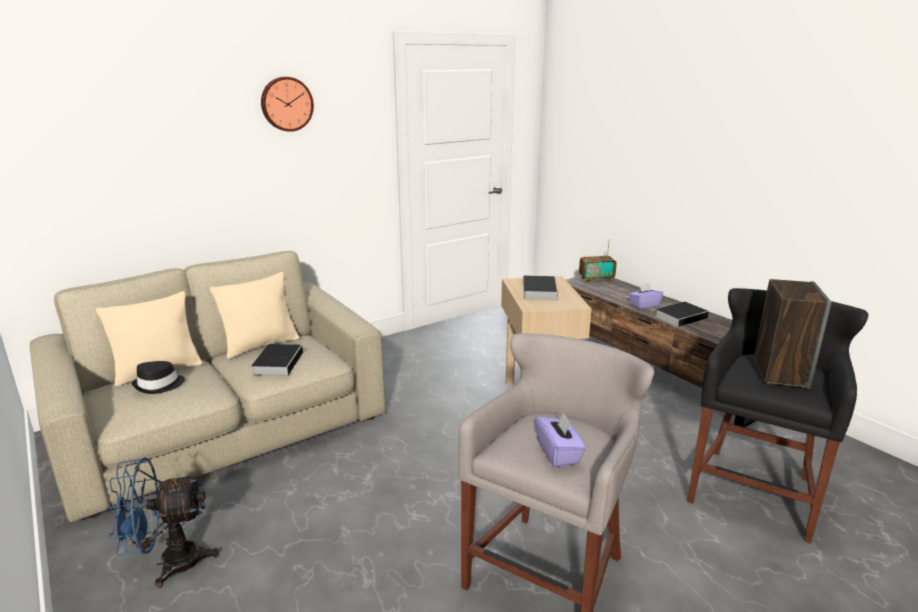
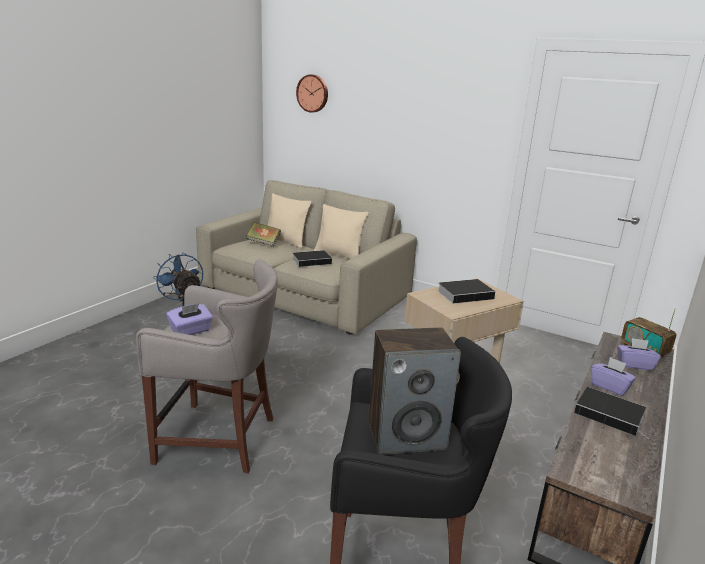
camera: 65 degrees right, 0 degrees up
black hat [132,361,185,394] -> book [246,222,281,247]
wall clock [261,77,314,132] -> wall clock moved to [296,74,328,113]
none -> purple tissue box [617,338,661,371]

